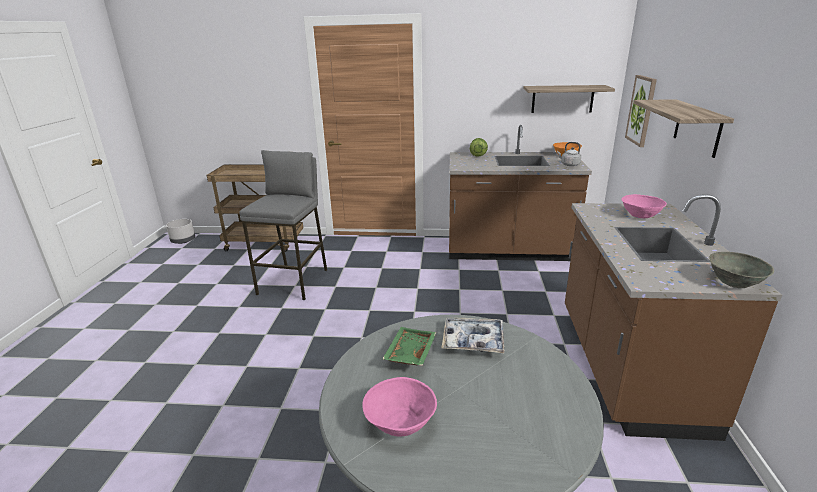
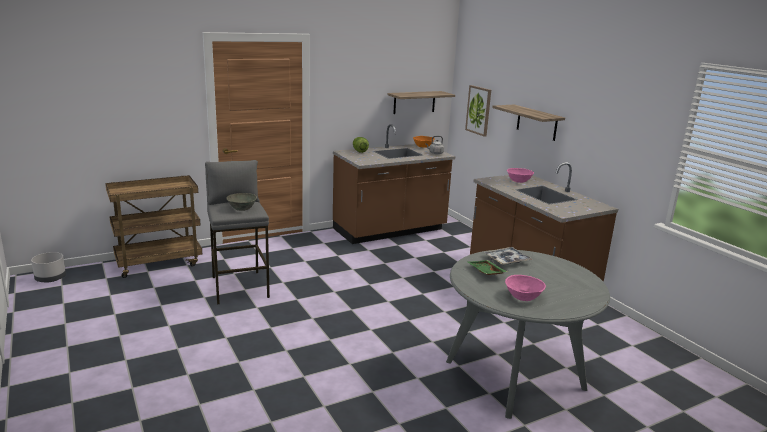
camera: 35 degrees left, 5 degrees down
grey bowl [709,252,774,288] -> grey bowl moved to [227,193,257,211]

